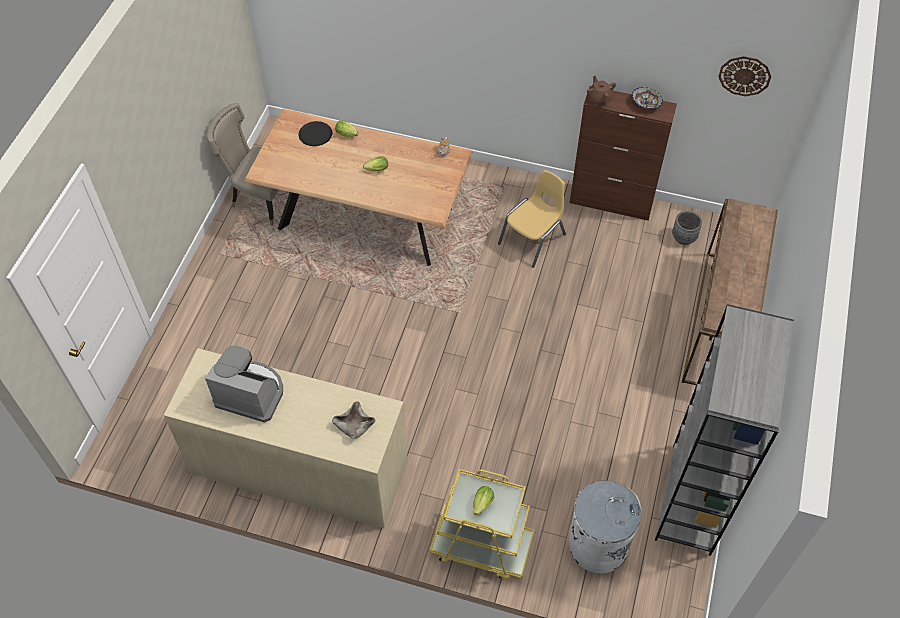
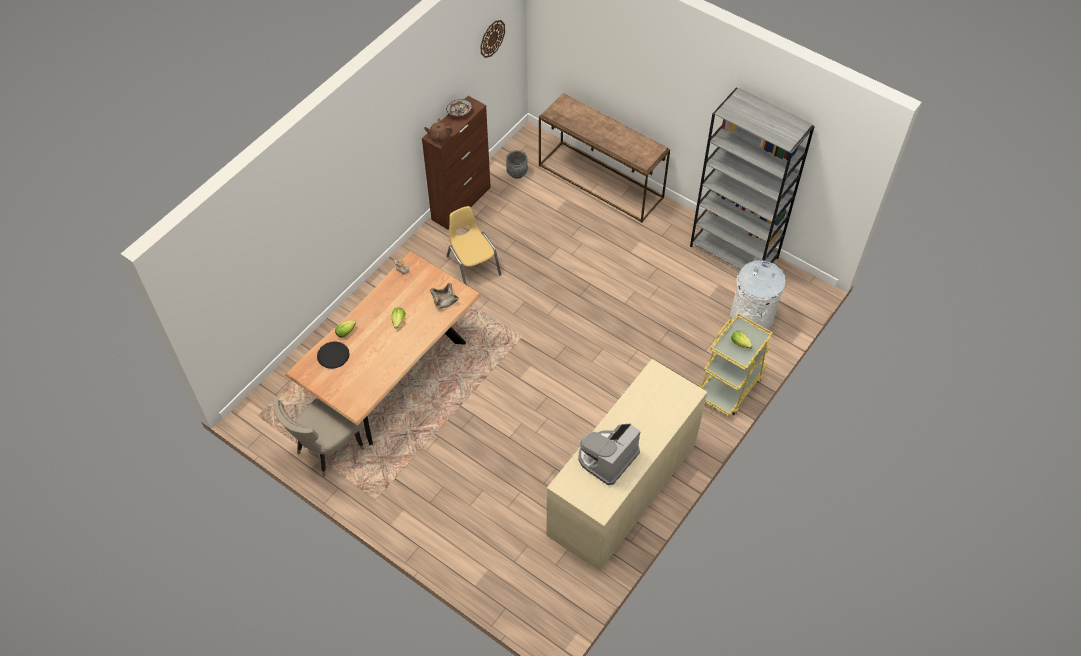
camera: 70 degrees left, 0 degrees up
beige bowl [332,401,375,439] -> beige bowl moved to [430,283,459,308]

